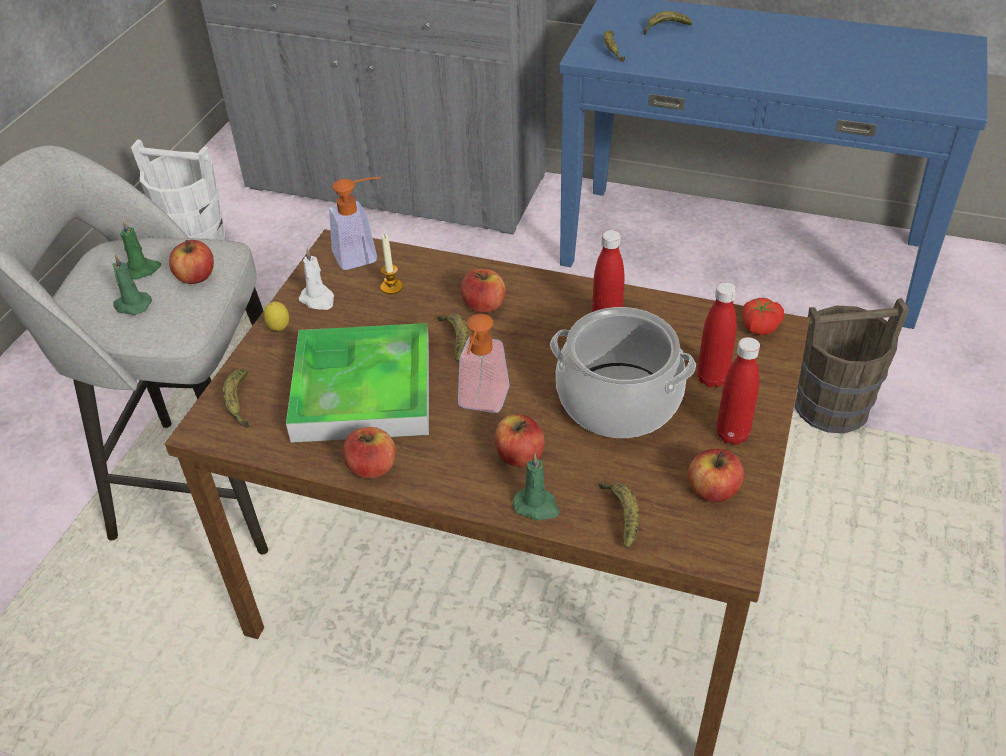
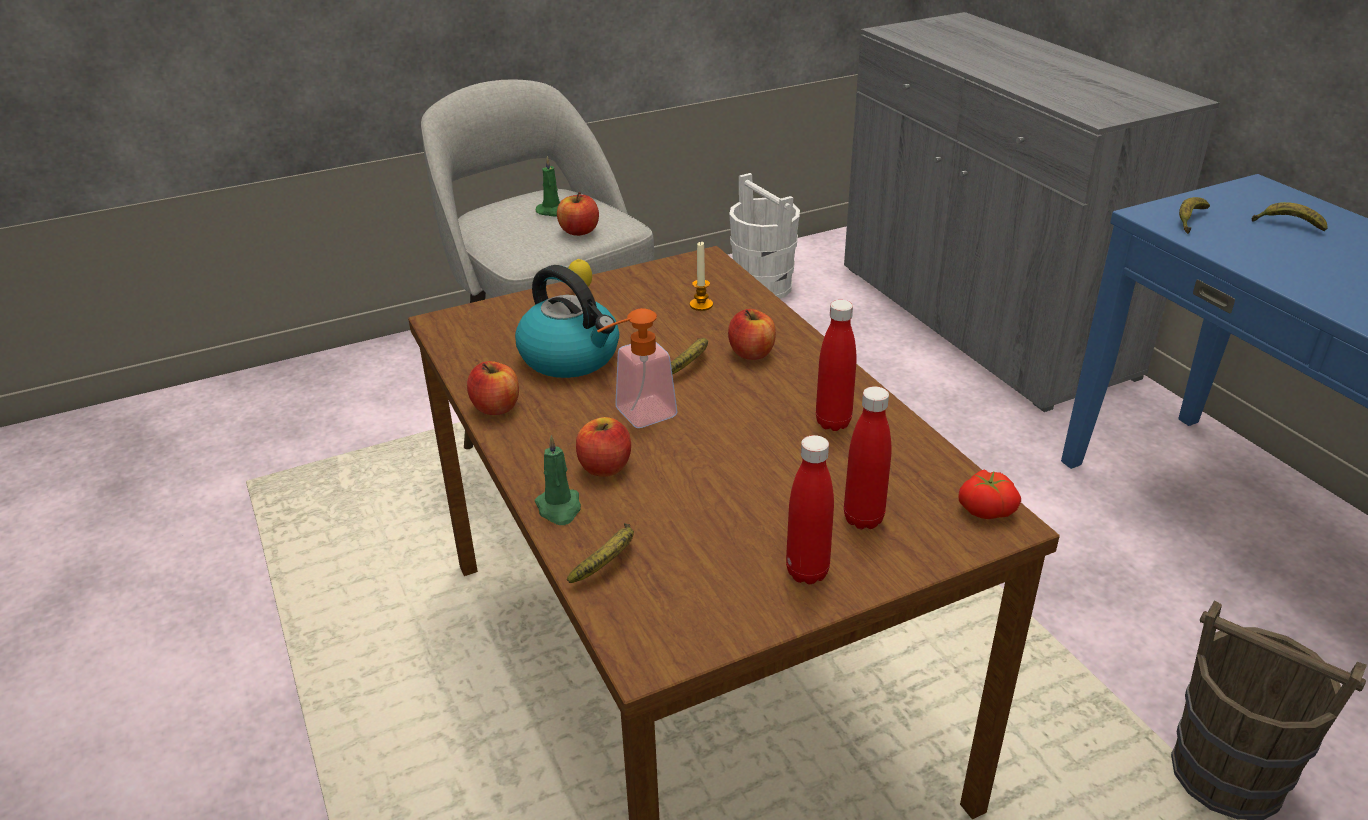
camera: 45 degrees right, 10 degrees down
green candle [112,254,152,315] -> none
banana [223,368,249,428] -> none
tray [286,323,429,443] -> kettle [515,265,619,378]
white candle [299,248,334,310] -> none
soap dispenser [329,177,381,270] -> none
cooking pot [550,307,696,438] -> none
apple [688,449,744,502] -> none

